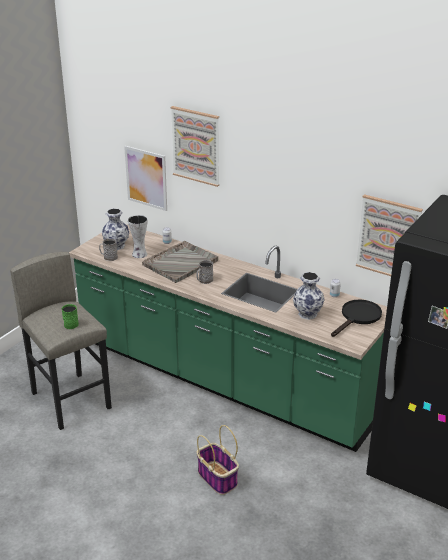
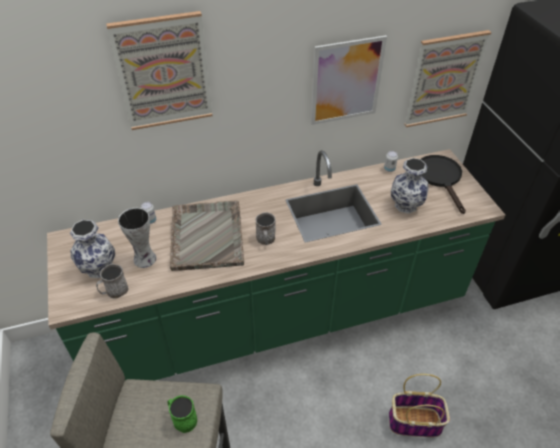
camera: 50 degrees left, 15 degrees up
picture [124,146,167,211] -> picture moved to [311,35,387,125]

